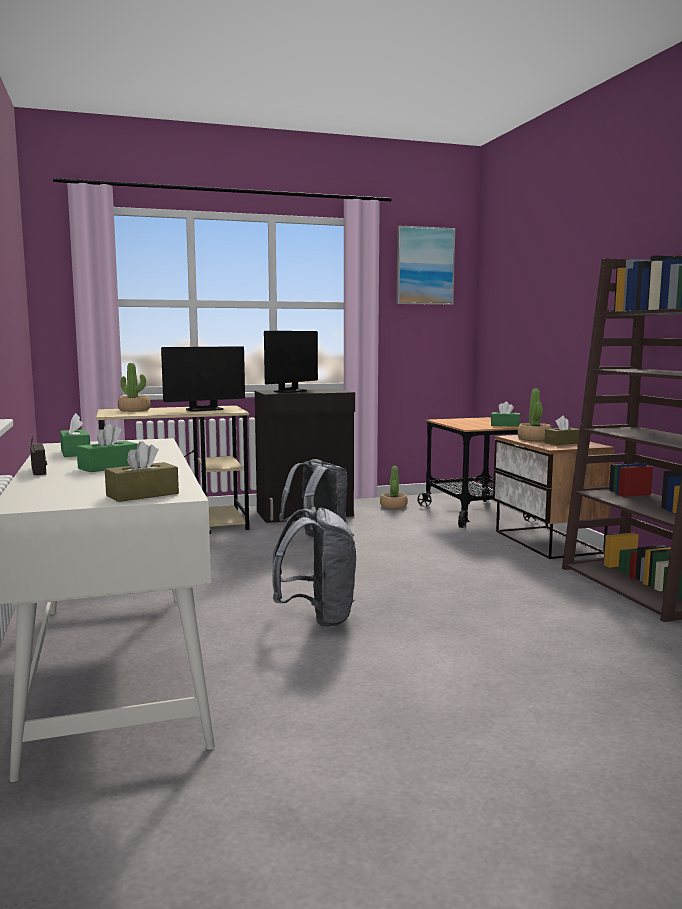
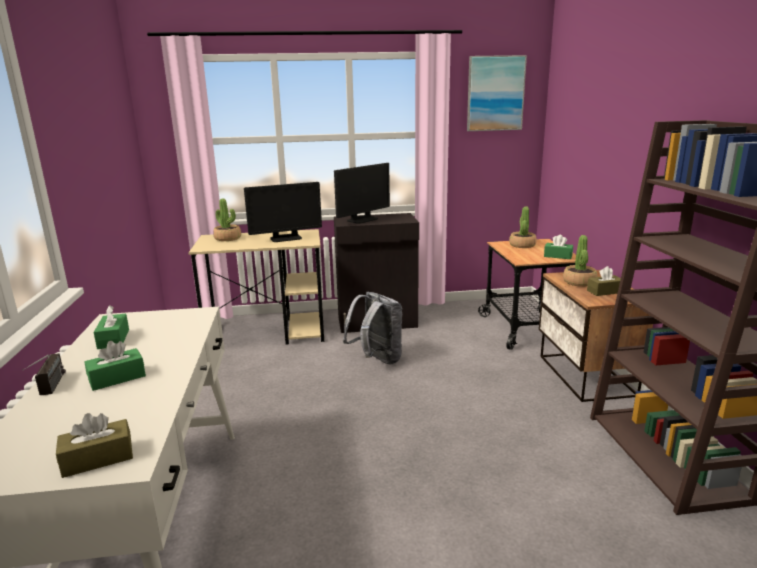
camera: 10 degrees right, 10 degrees up
grey backpack [272,507,356,628] -> none
potted plant [380,466,408,509] -> potted plant moved to [509,206,537,248]

